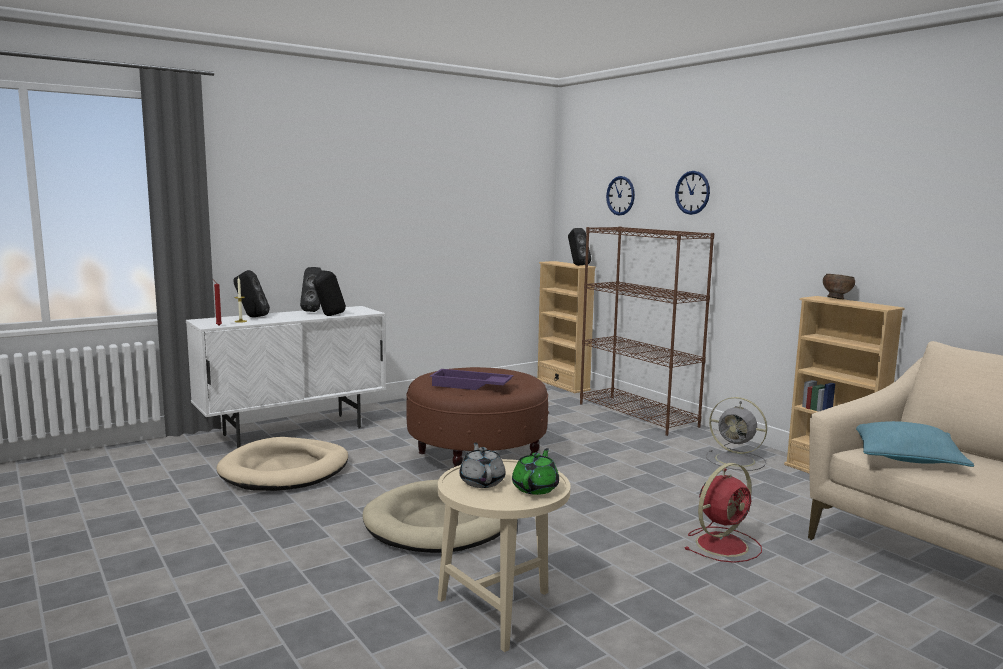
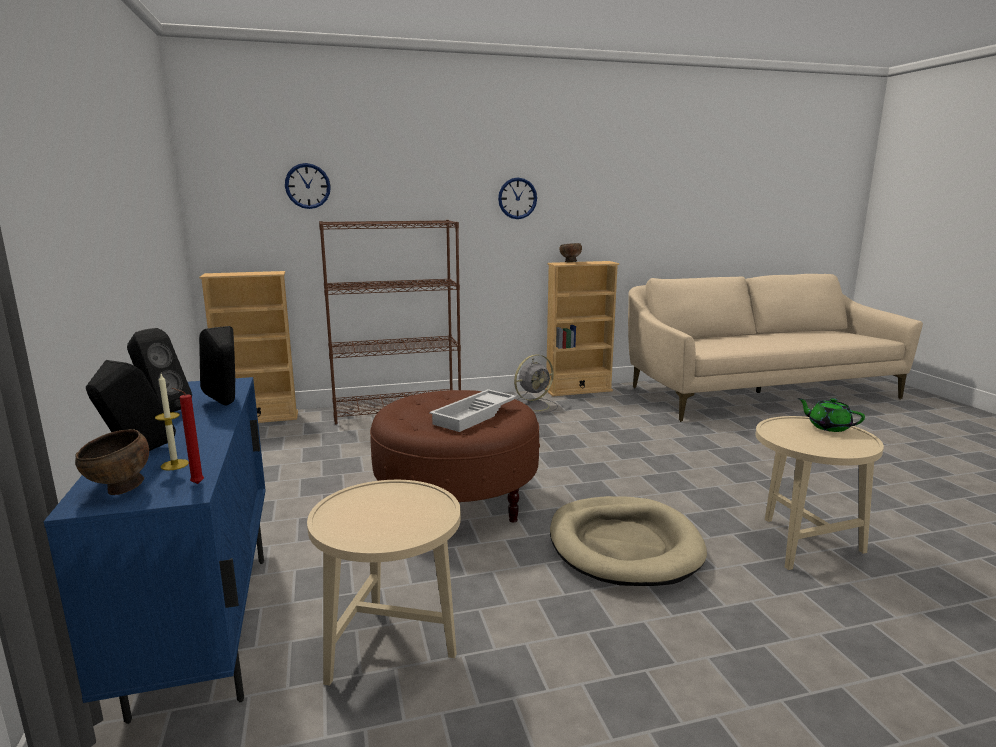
camera: 70 degrees left, 5 degrees up
white cabinet [186,306,386,448] -> blue cabinet [44,377,266,724]
beige dog bed [216,437,348,491] -> beige side table [307,480,461,686]
purple tray [430,369,514,390] -> white tray [429,389,517,432]
grey teapot [459,442,506,488] -> none
black speaker [568,228,591,266] -> none
wall clock [675,171,710,215] -> wall clock moved to [498,178,537,219]
red fan [685,463,762,563] -> none
turquoise pillow [856,421,974,467] -> none
none -> brown bowl [75,429,149,495]

